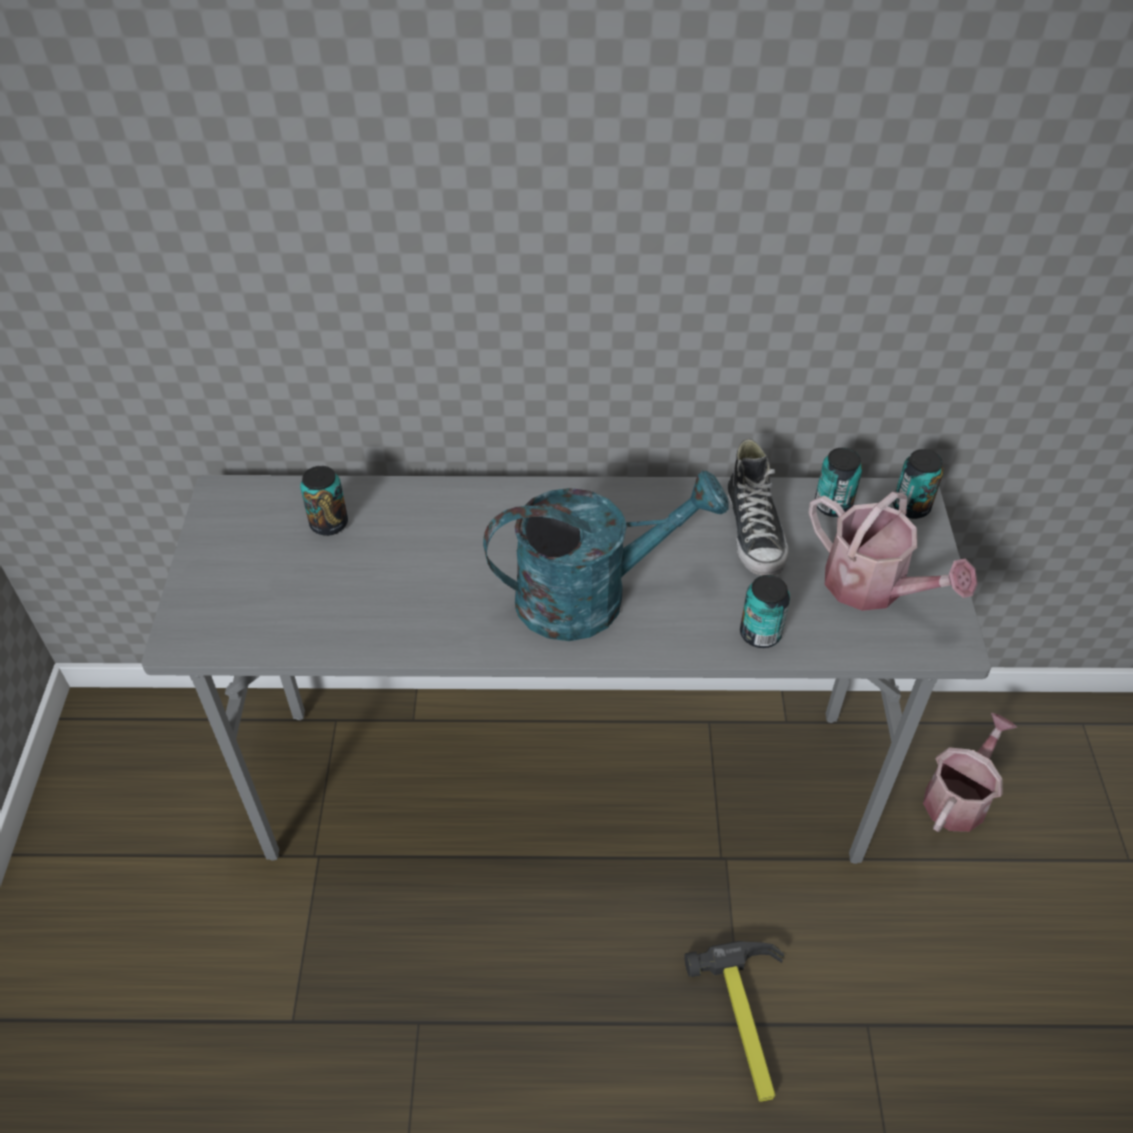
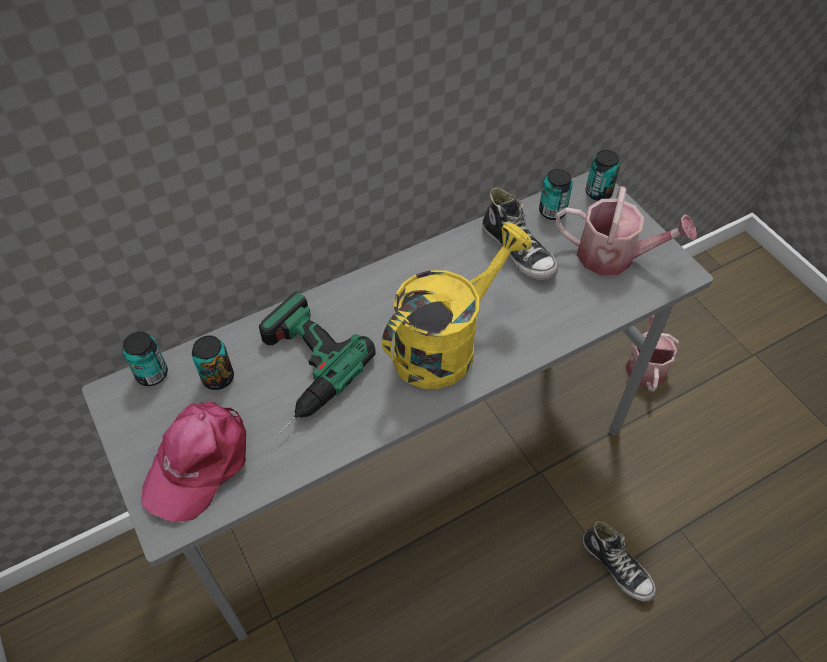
camera: 30 degrees left, 5 degrees up
turquoise watering can [483,470,728,641] -> yellow watering can [382,222,532,389]
hammer [684,941,785,1102] -> shoe [582,521,656,602]
can [740,575,790,648] -> can moved to [122,332,168,386]
none -> pink cap [141,402,246,522]
none -> power drill [259,292,376,434]

